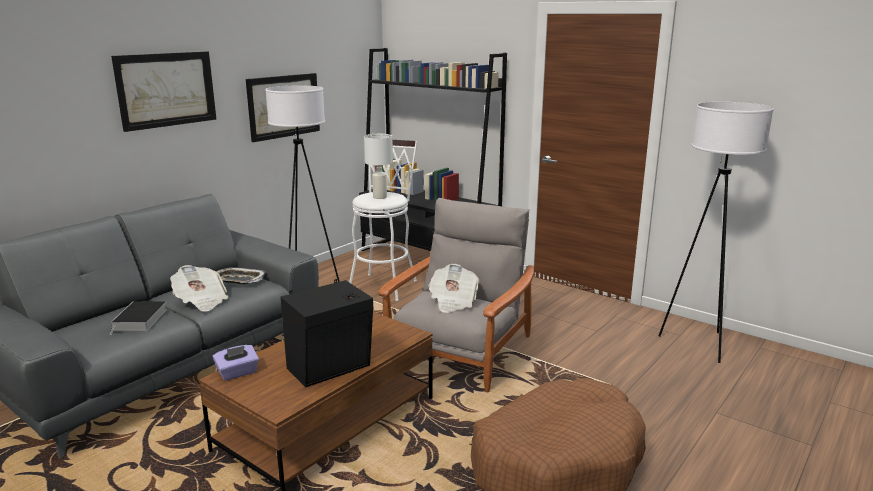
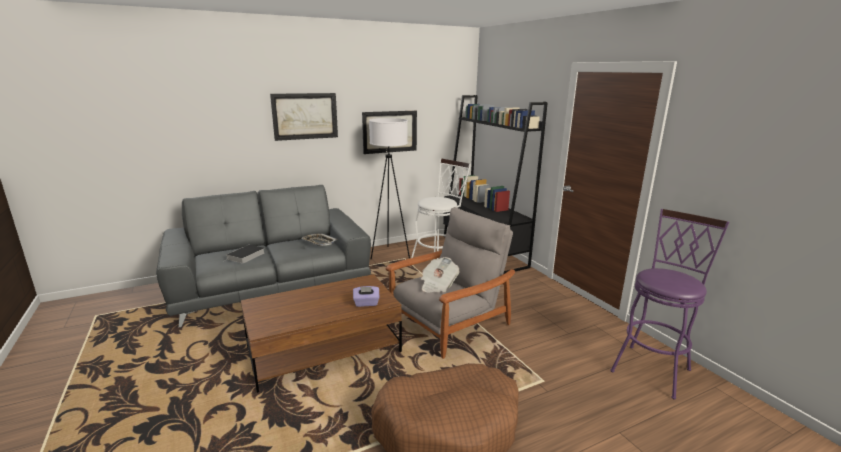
camera: 25 degrees right, 0 degrees up
newspaper [170,265,228,312] -> none
purple tissue box [213,345,259,381] -> purple tissue box moved to [353,286,380,307]
black speaker [281,279,373,387] -> none
white table lamp [364,134,393,199] -> none
white floor lamp [658,102,774,363] -> purple stool [610,209,729,400]

